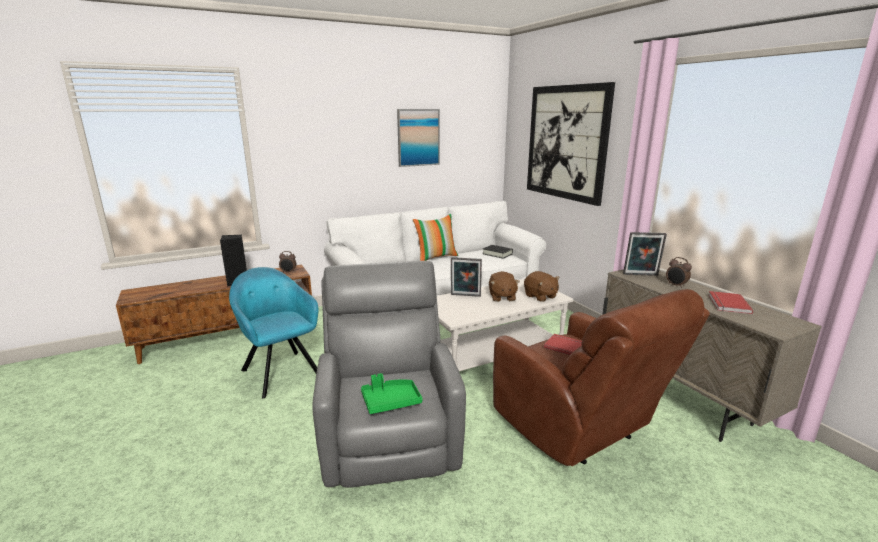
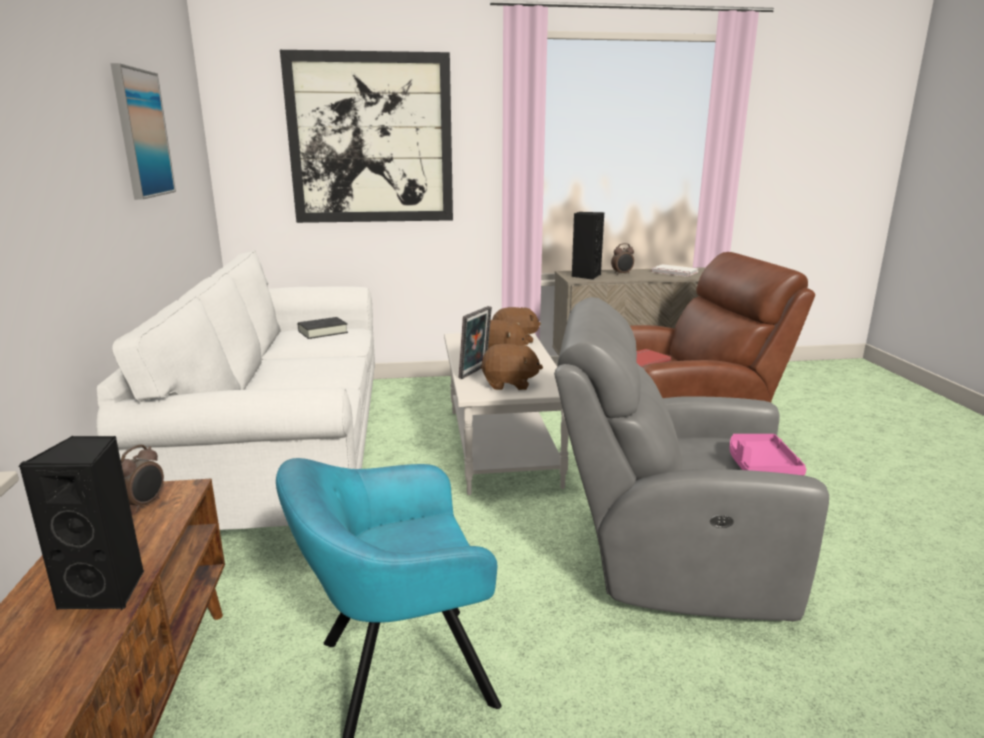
camera: 70 degrees left, 0 degrees up
green tray [361,373,422,414] -> pink tray [730,434,806,476]
pillow [413,214,458,261] -> none
picture frame [623,232,667,276] -> black speaker [572,212,604,280]
red book [709,291,753,314] -> white book [651,264,698,277]
none -> brown plush toy [480,344,543,390]

